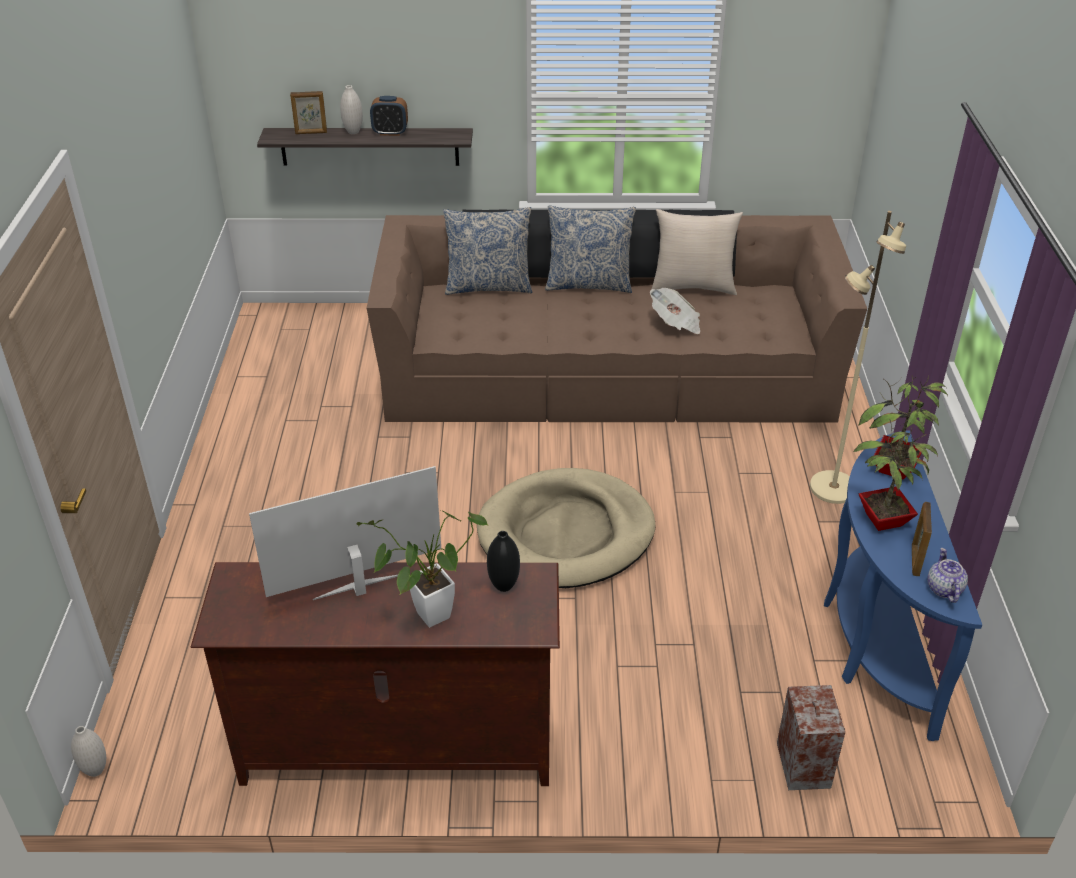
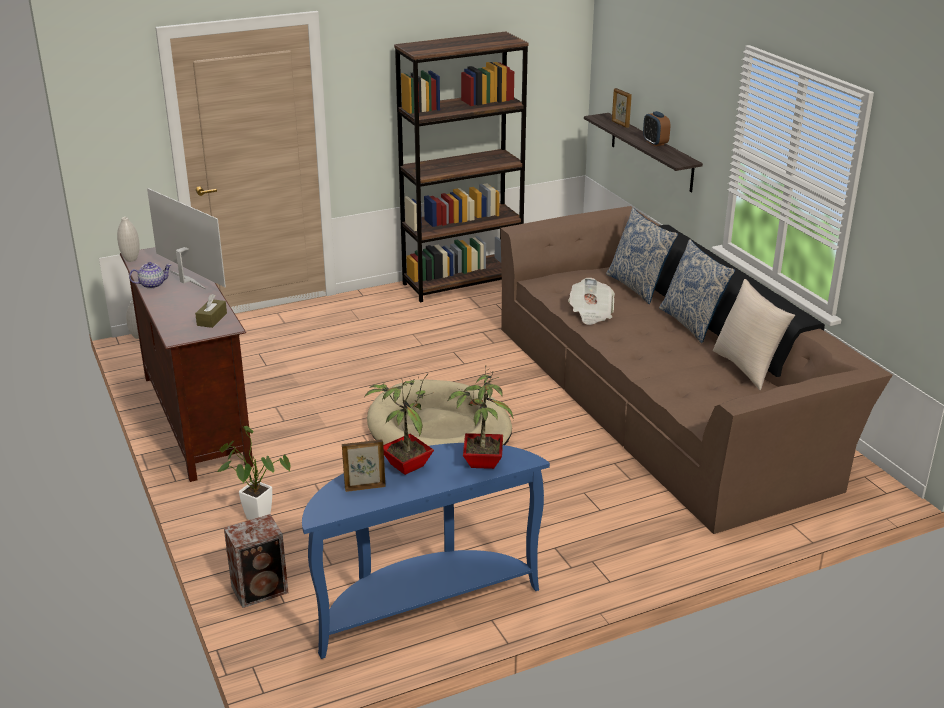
camera: 65 degrees right, 10 degrees down
white vase [340,85,363,134] -> white vase moved to [117,217,140,262]
potted plant [356,510,488,627] -> potted plant moved to [217,426,290,520]
black vase [487,531,520,592] -> brown tissue box [195,294,227,328]
newspaper [650,288,700,334] -> newspaper moved to [568,278,615,325]
beige floor lamp [810,211,906,504] -> none
teapot [927,548,968,603] -> teapot moved to [129,262,172,289]
none -> brown bookcase [394,32,529,303]

